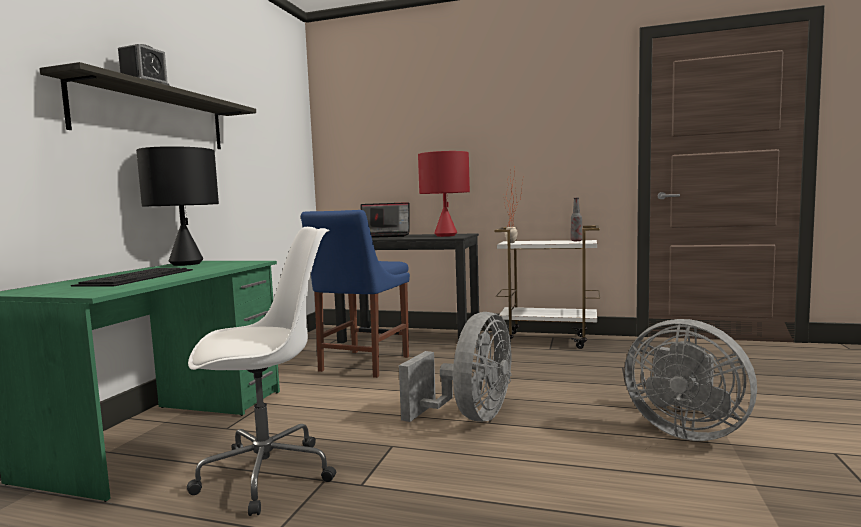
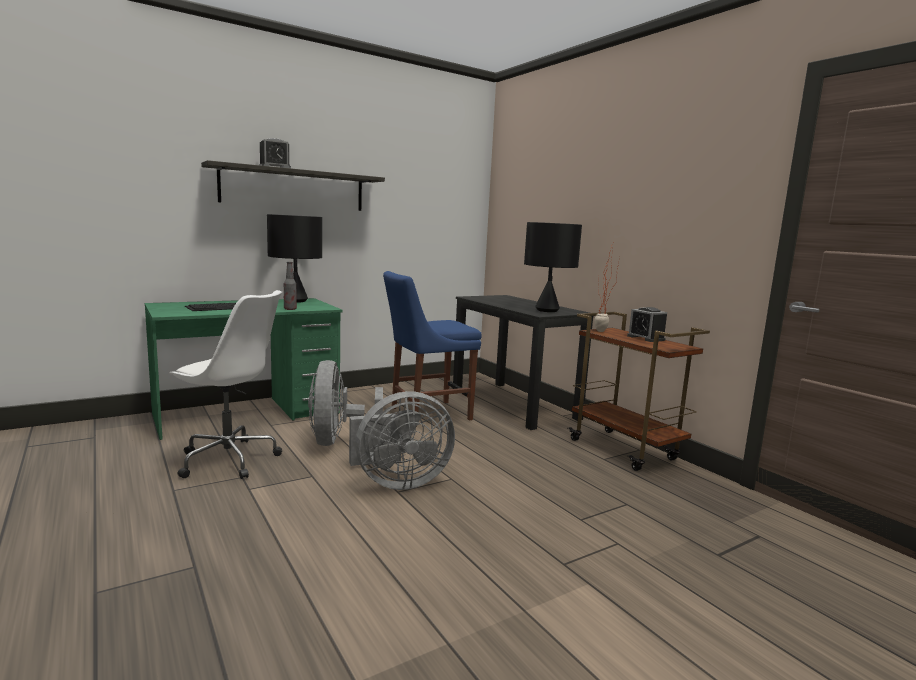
camera: 40 degrees right, 5 degrees up
laptop [361,202,409,238] -> none
red table lamp [418,151,470,237] -> black table lamp [524,222,582,312]
white cart [494,225,600,349] -> brown cart [568,312,710,471]
bottle [571,198,582,241] -> bottle moved to [284,262,297,310]
grey fan [624,319,757,441] -> grey fan moved to [308,360,383,446]
none -> alarm clock [627,307,667,342]

